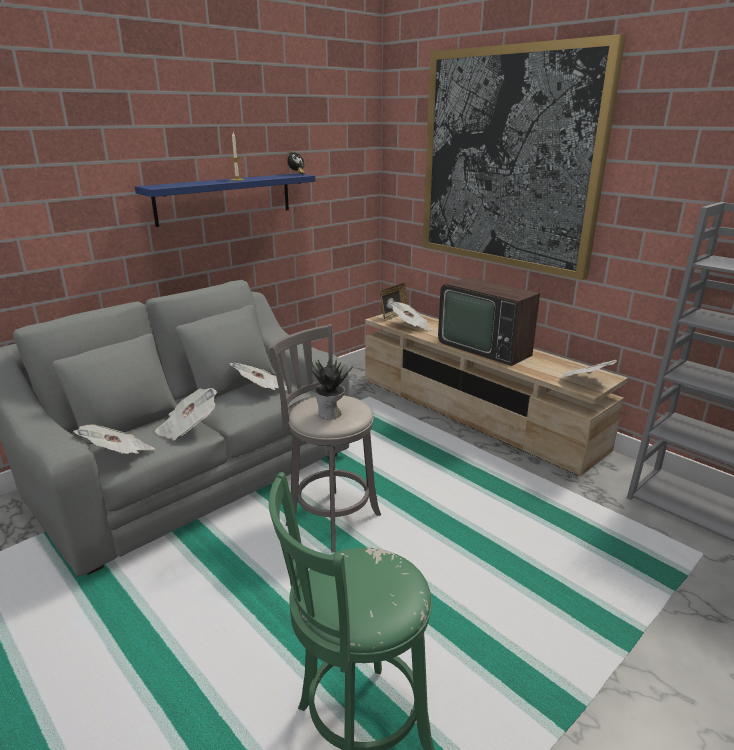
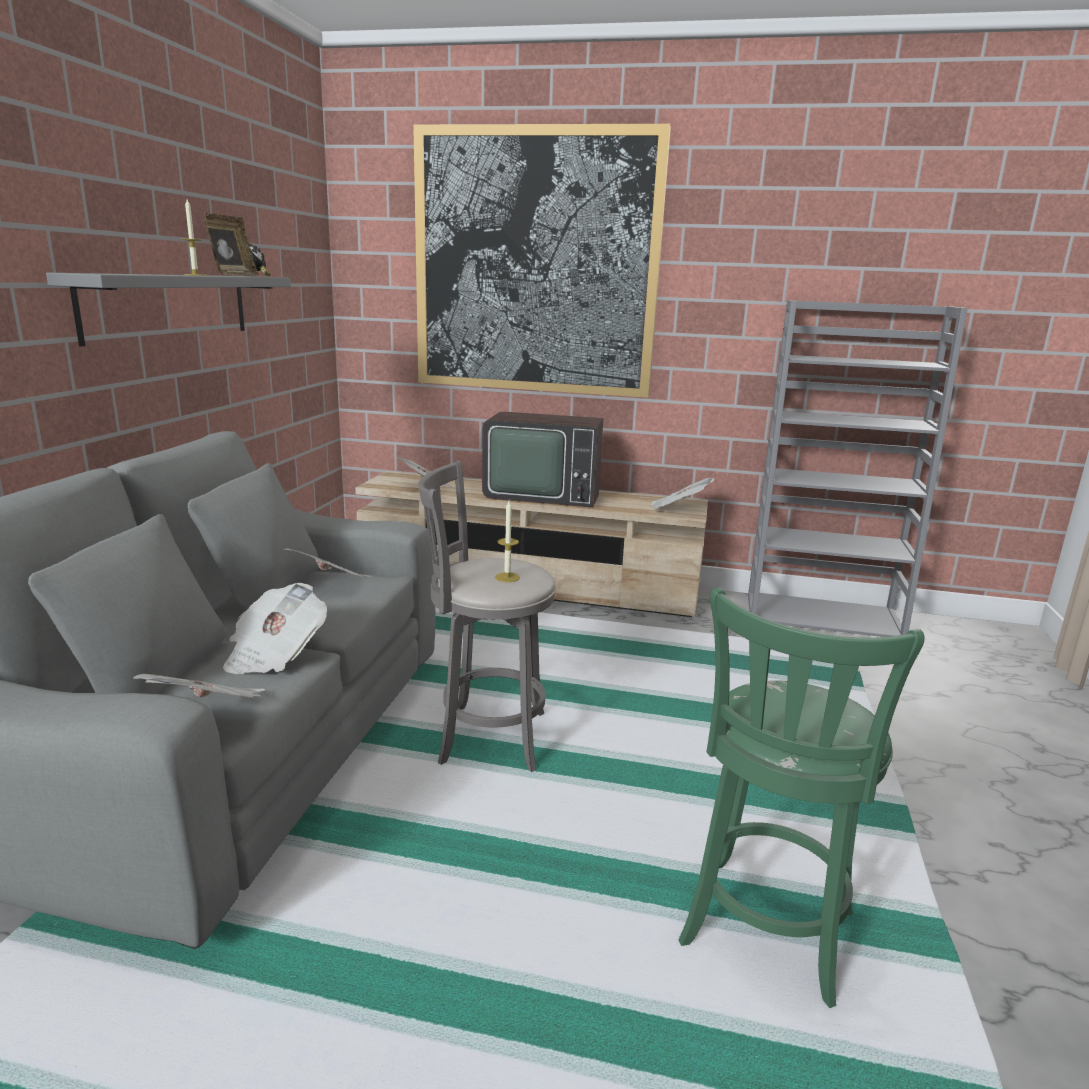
camera: 35 degrees left, 5 degrees down
blue shelf [135,173,315,227] -> grey shelf [46,273,291,346]
potted plant [311,353,353,420] -> candle [495,501,520,582]
picture frame [380,283,408,321] -> picture frame moved to [203,212,259,276]

